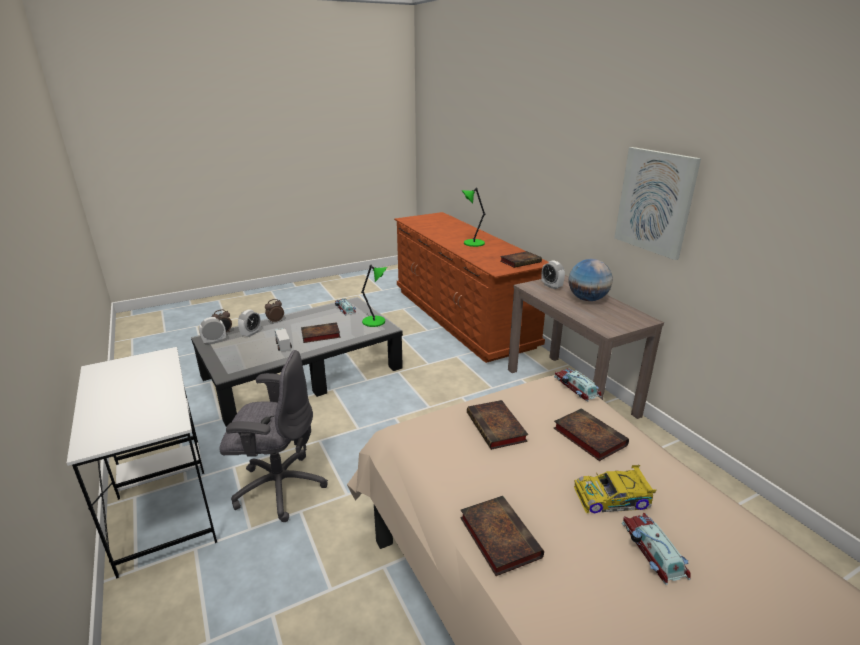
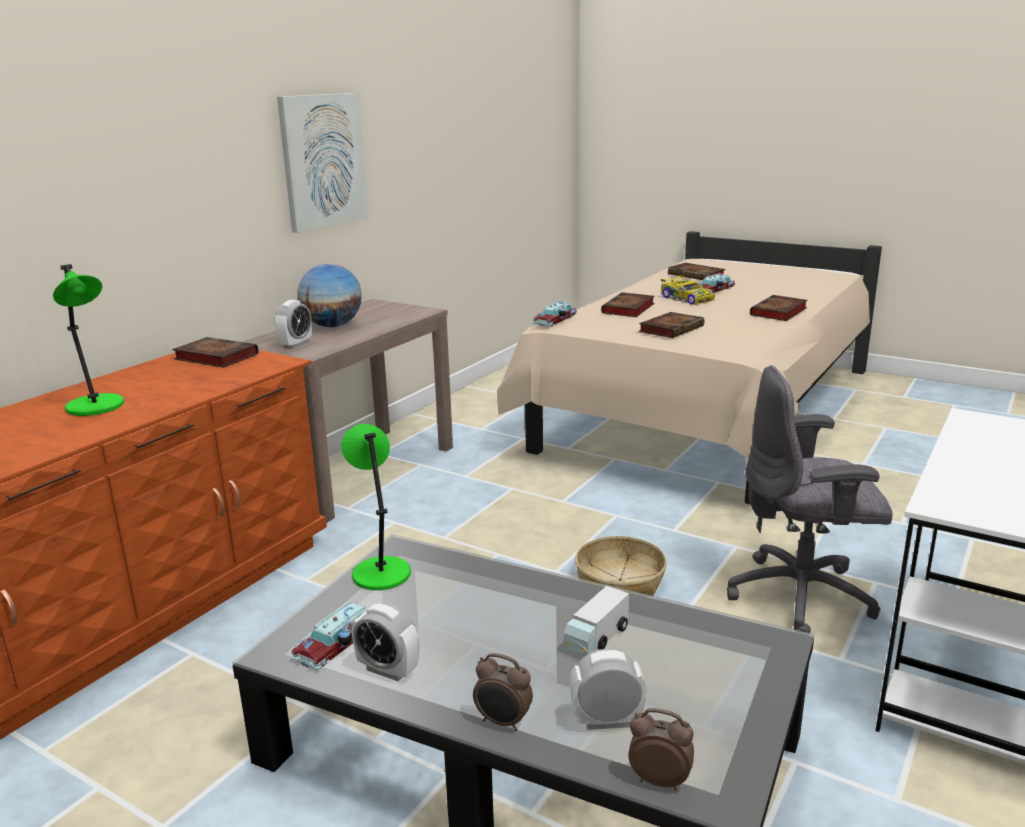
camera: 120 degrees left, 5 degrees down
alarm clock [199,317,226,345] -> alarm clock moved to [352,603,419,681]
grey office chair [219,350,328,522] -> grey office chair turned 60 degrees counterclockwise [727,365,893,633]
book [301,322,340,343] -> book moved to [668,263,726,280]
none -> basket [575,536,667,596]

